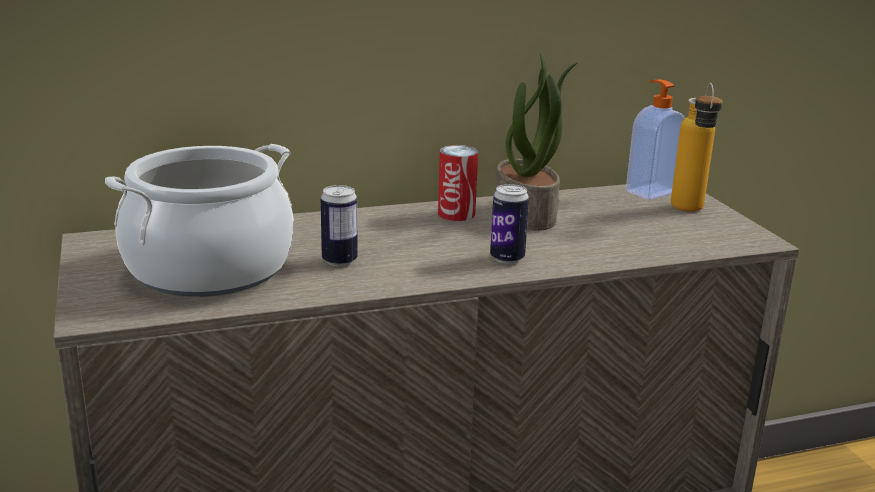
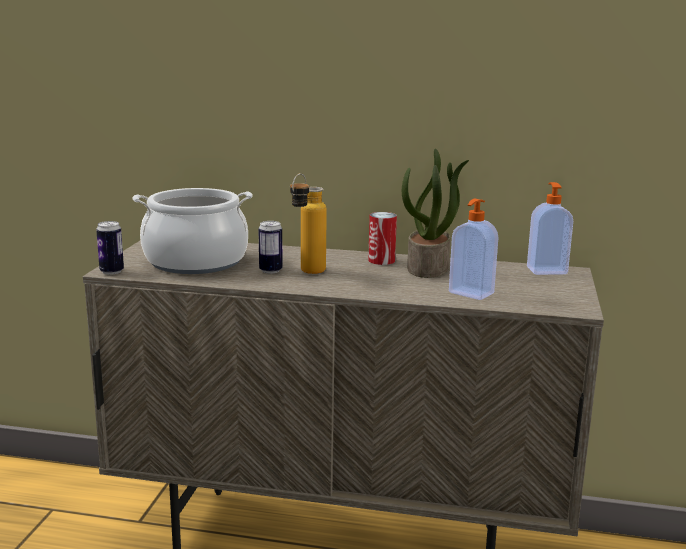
camera: 30 degrees right, 5 degrees down
can [490,184,529,264] -> can moved to [96,221,124,275]
bottle [671,83,722,212] -> bottle moved to [290,173,327,274]
none -> soap dispenser [449,199,499,300]

